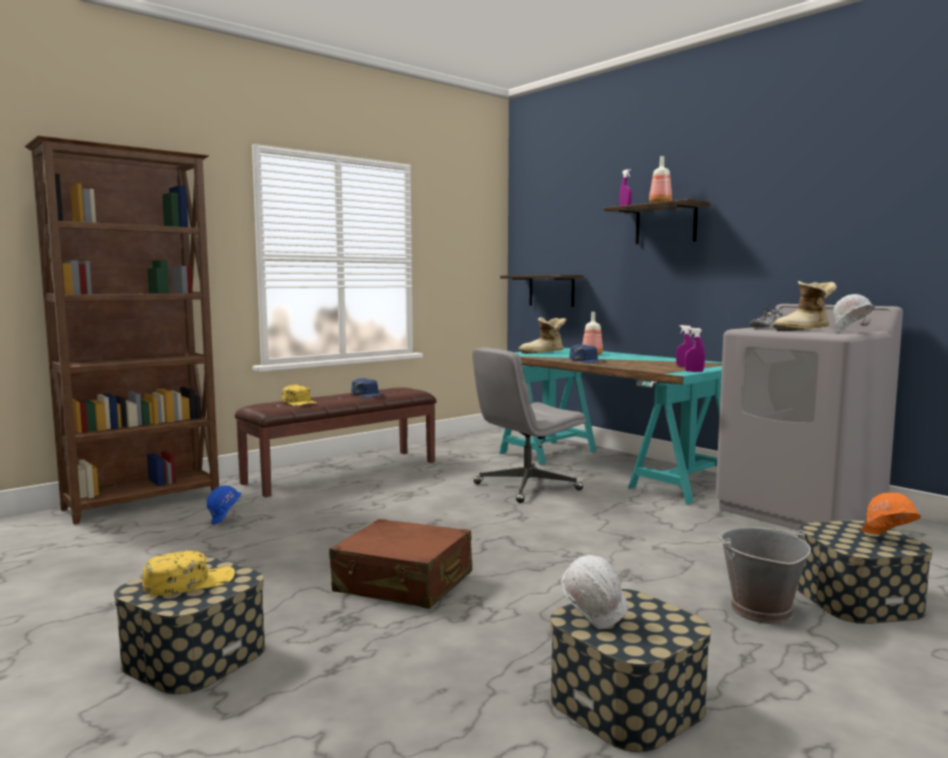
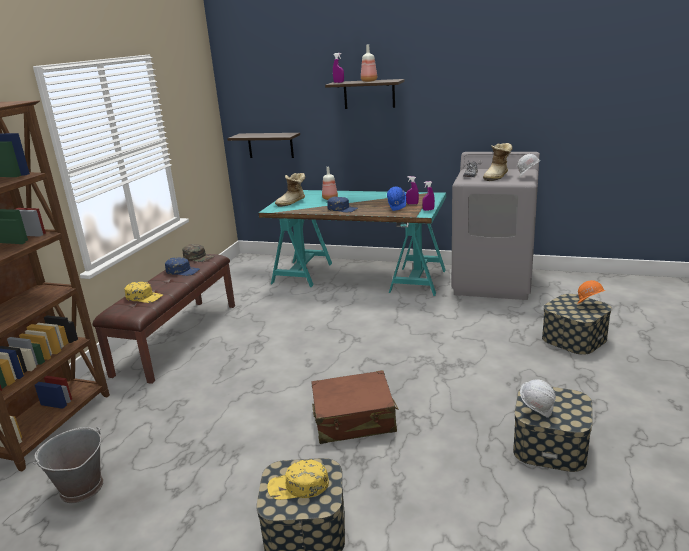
camera: 30 degrees left, 15 degrees up
yellow cap [142,551,235,595] -> yellow cap turned 120 degrees counterclockwise [267,459,329,500]
blue hard hat [207,485,241,524] -> blue hard hat moved to [387,186,406,211]
grey office chair [472,347,586,503] -> none
grey bucket [718,528,811,624] -> grey bucket moved to [33,427,103,503]
none -> green cap [182,244,215,262]

